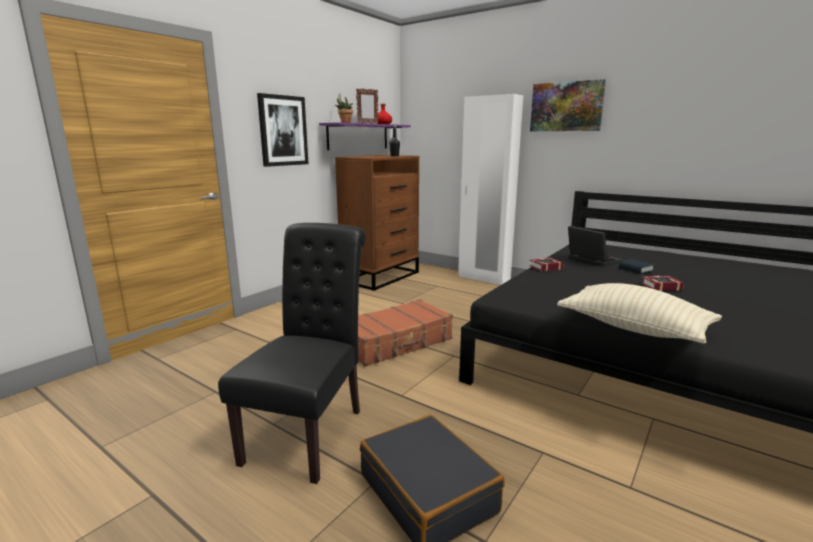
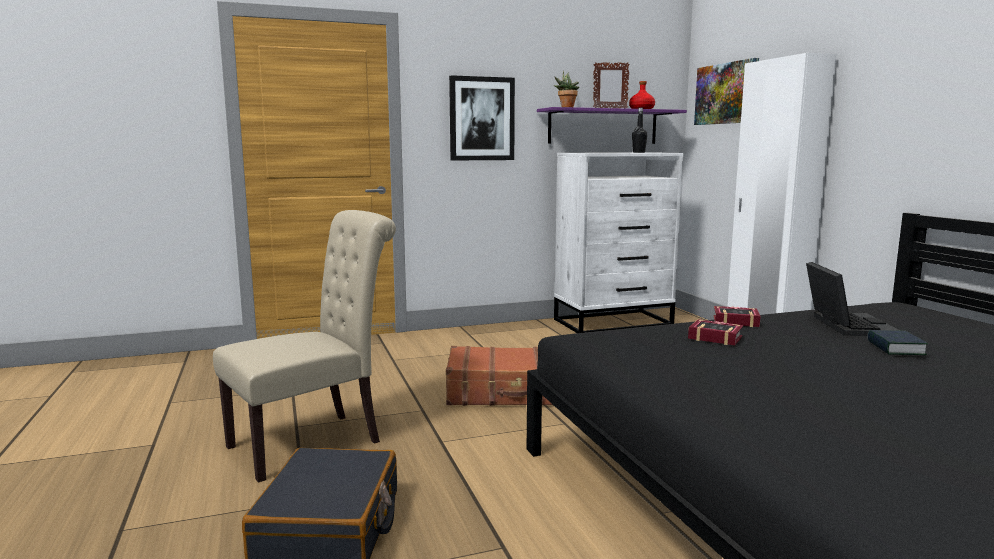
camera: 35 degrees right, 5 degrees down
black chair [218,223,366,484] -> beige chair [213,210,396,483]
brown dresser [335,155,419,291] -> white dresser [554,152,683,333]
picture [530,79,606,131] -> picture moved to [694,58,759,125]
beige pillow [557,283,722,344] -> none
book [641,276,684,291] -> book moved to [688,319,743,345]

